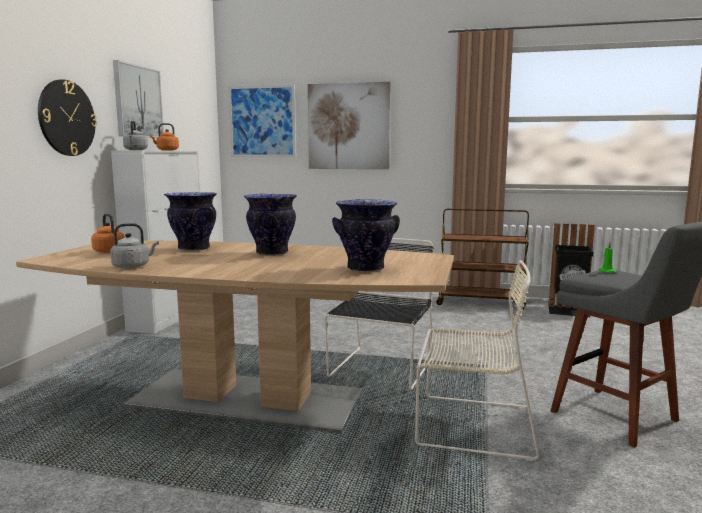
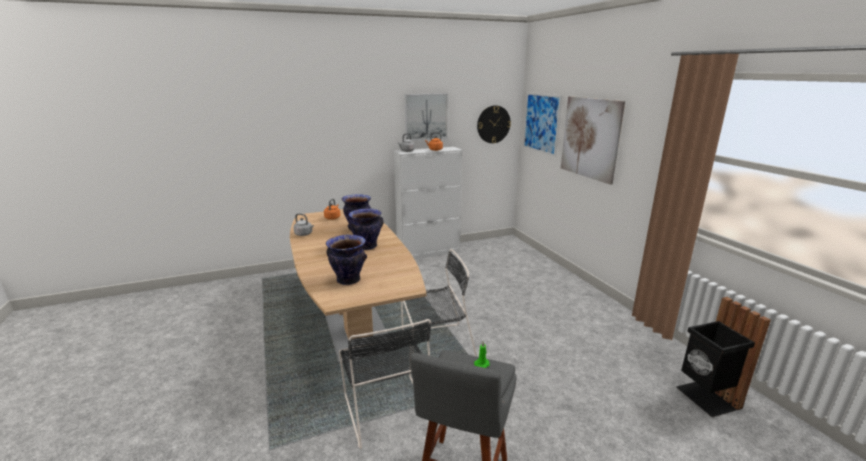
camera: 55 degrees right, 10 degrees up
wall clock [38,80,97,156] -> wall clock moved to [477,105,511,143]
beige chair [415,260,540,461] -> black chair [339,319,432,449]
brown cart [436,209,529,310] -> none

